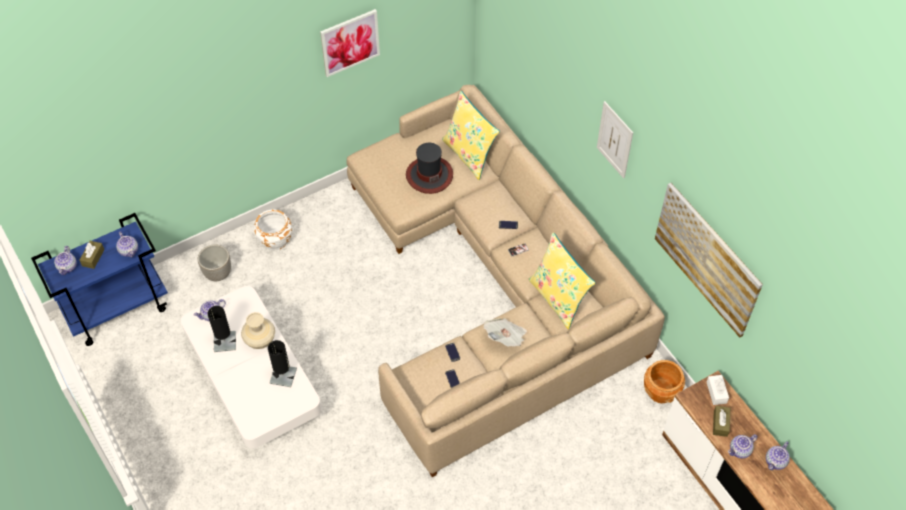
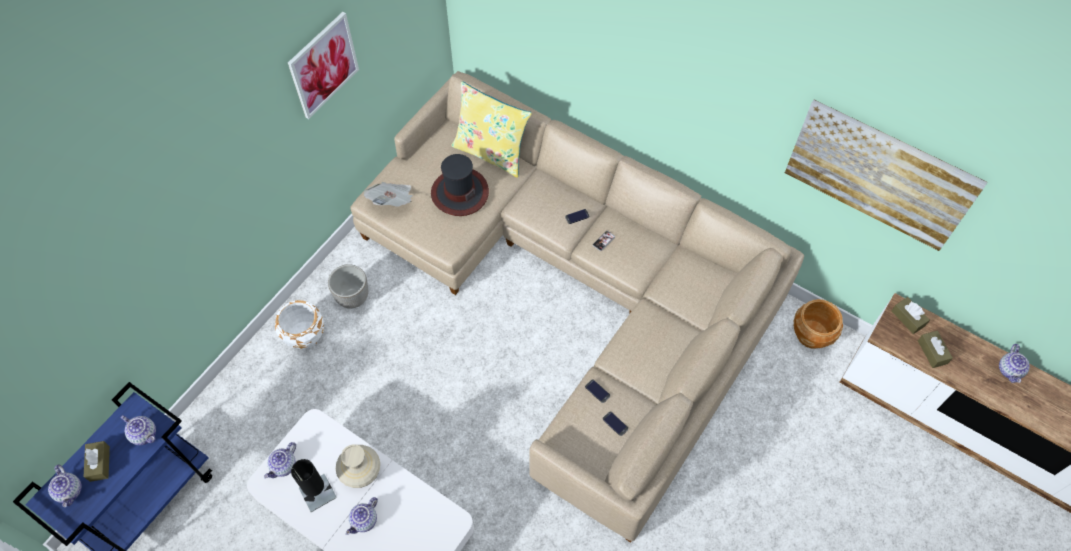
camera: 25 degrees left, 5 degrees up
planter [198,244,231,281] -> planter moved to [328,264,368,308]
black table lamp [268,340,297,387] -> none
newspaper [483,318,527,347] -> newspaper moved to [364,182,413,207]
yellow pillow [529,232,596,330] -> none
picture [597,101,633,178] -> none
white tissue box [707,375,729,405] -> brown tissue box [892,297,930,334]
teapot [728,434,758,459] -> teapot moved to [346,497,378,535]

